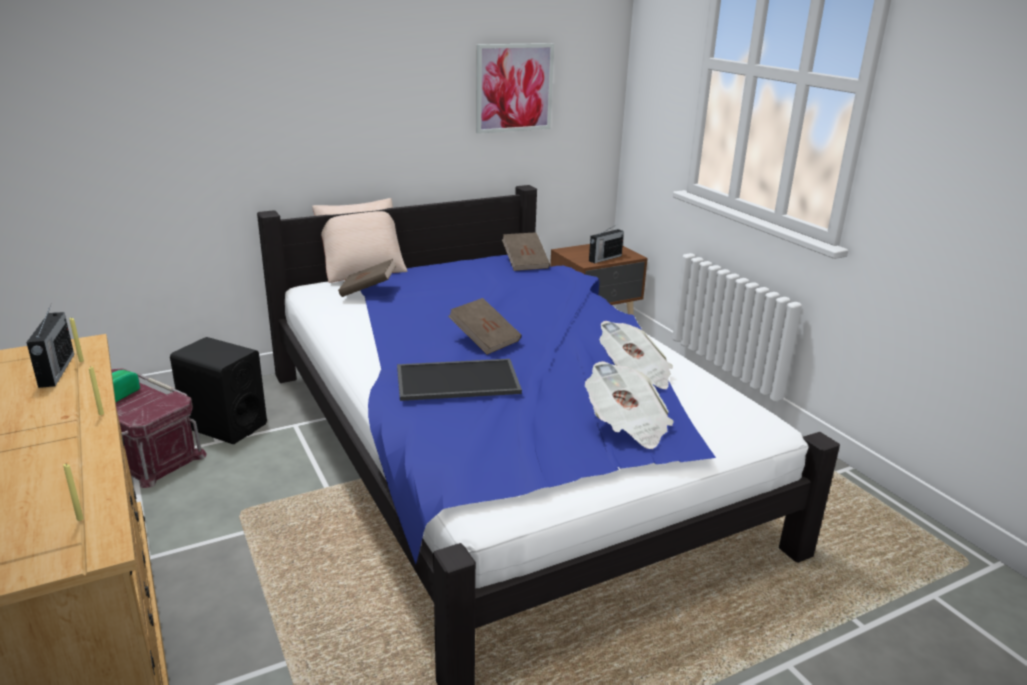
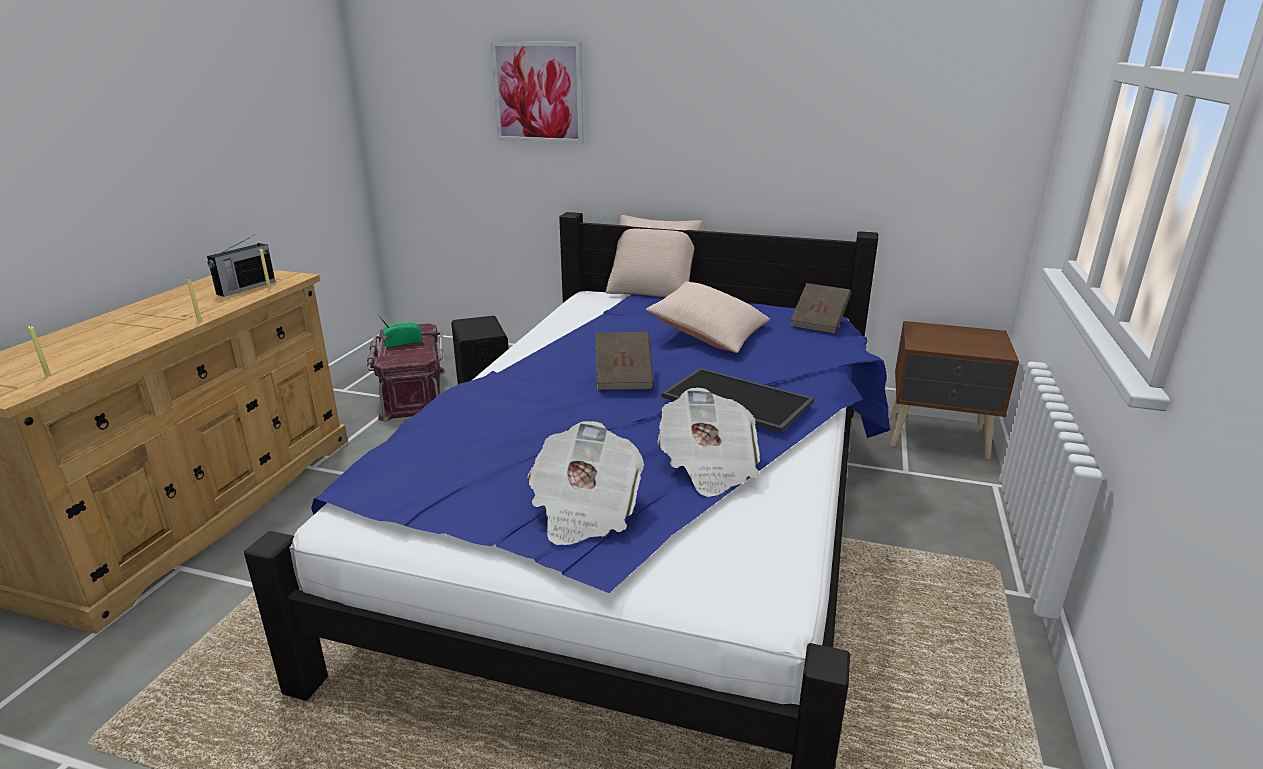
camera: 45 degrees right, 0 degrees up
brown book [338,259,396,297] -> none
tray [397,359,522,401] -> tray moved to [661,368,814,433]
picture [476,43,554,134] -> picture moved to [491,42,584,144]
radio [589,225,624,263] -> none
none -> beige pillow [646,281,770,353]

